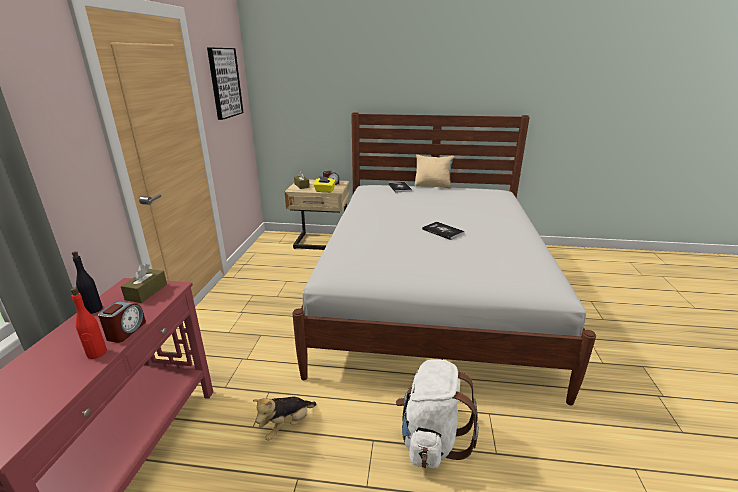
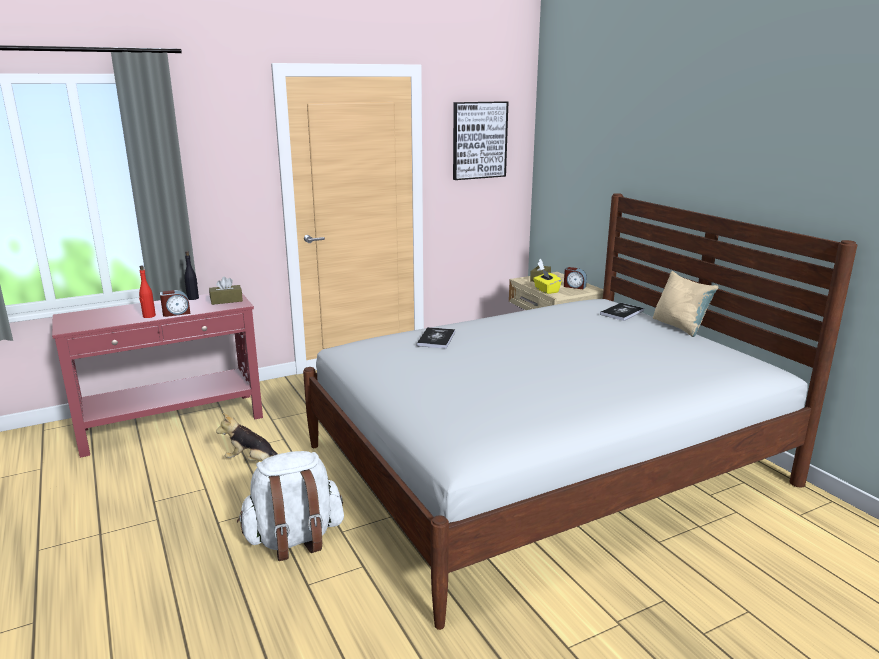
camera: 55 degrees right, 5 degrees down
book [422,221,465,240] -> book moved to [417,327,455,349]

